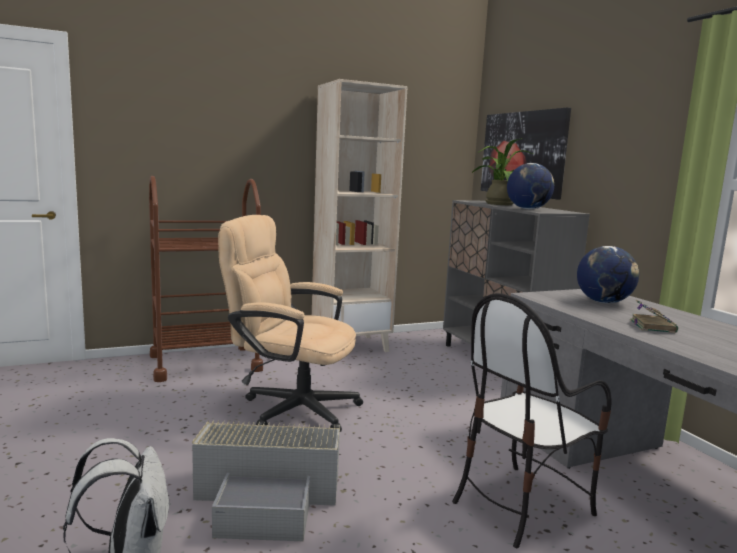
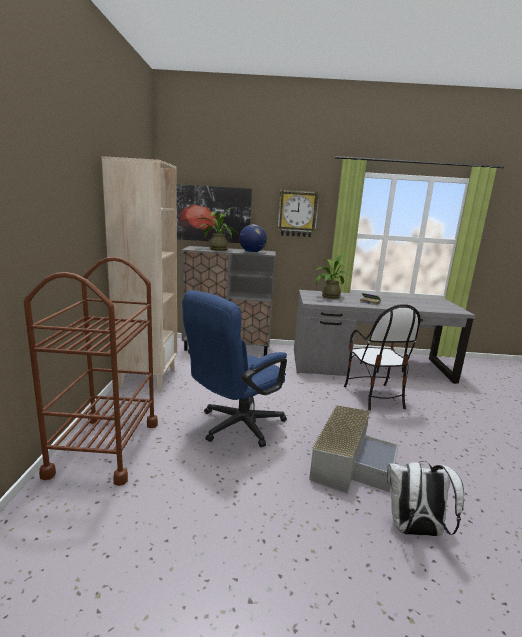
camera: 65 degrees left, 5 degrees up
beige office chair [218,215,363,432] -> blue office chair [183,290,287,447]
globe [577,246,639,303] -> potted plant [316,254,348,299]
none -> wall clock [278,190,320,237]

